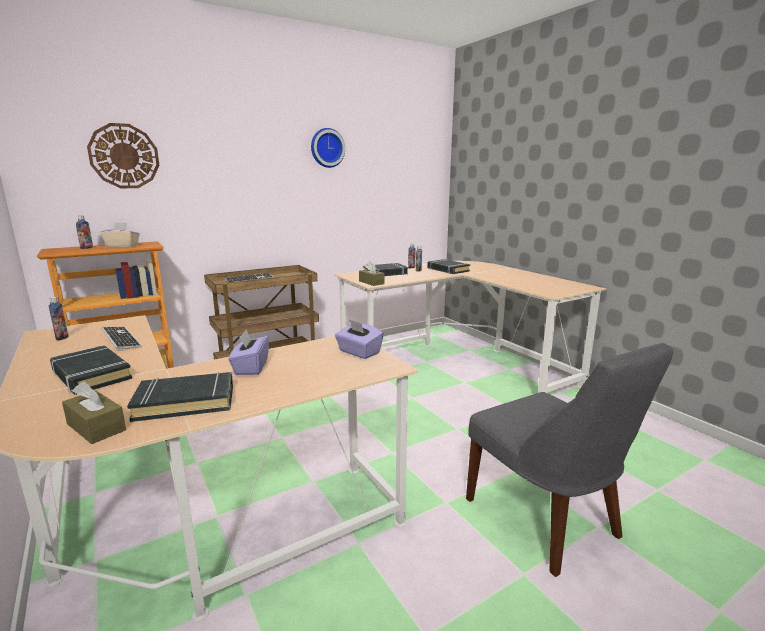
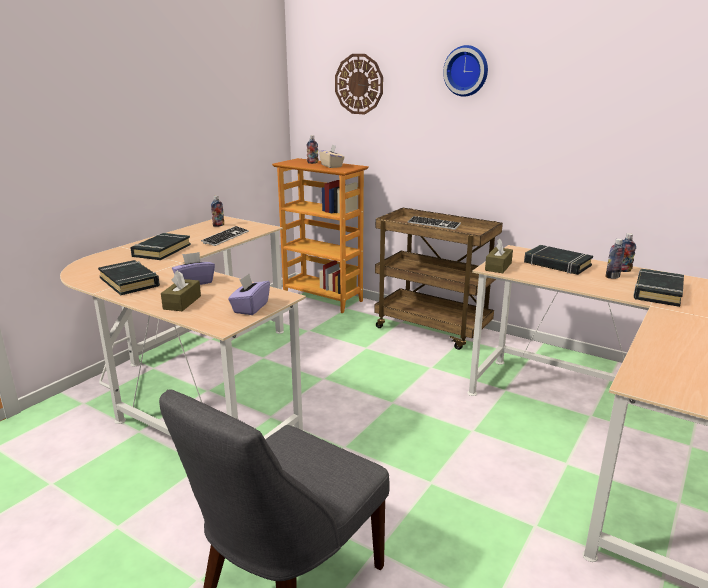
camera: 65 degrees right, 5 degrees up
brown tissue box [62,381,126,444] -> brown tissue box moved to [161,270,201,311]
wall clock [311,128,345,168] -> wall clock moved to [443,45,488,97]

